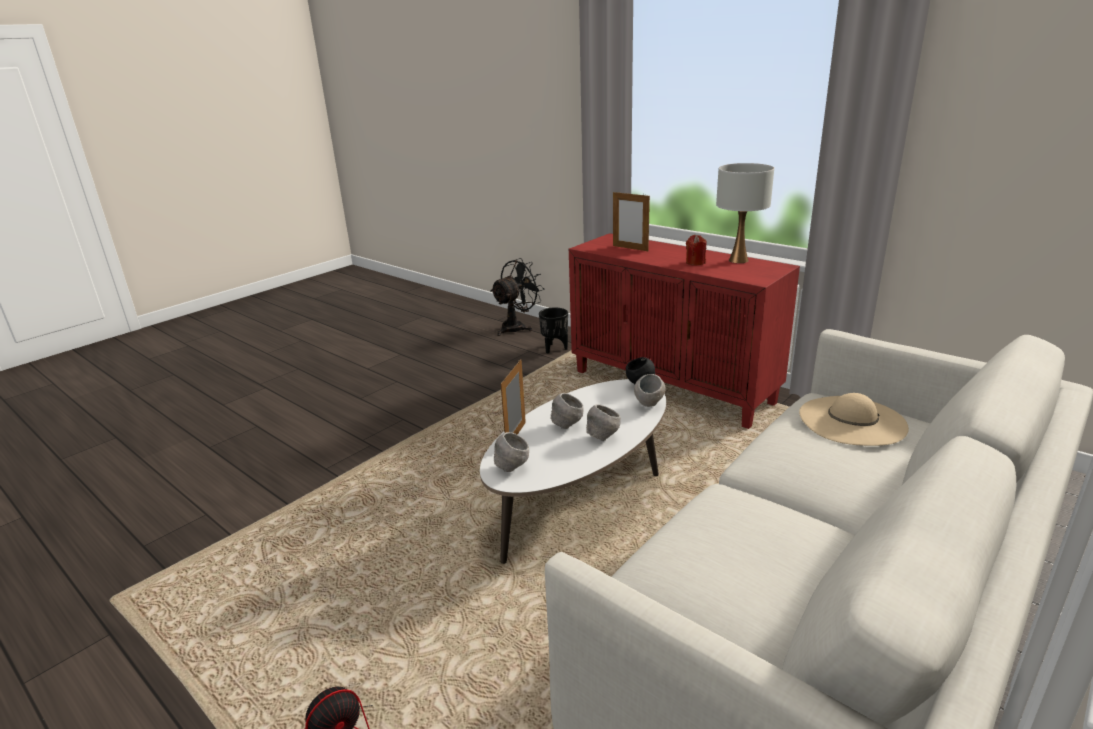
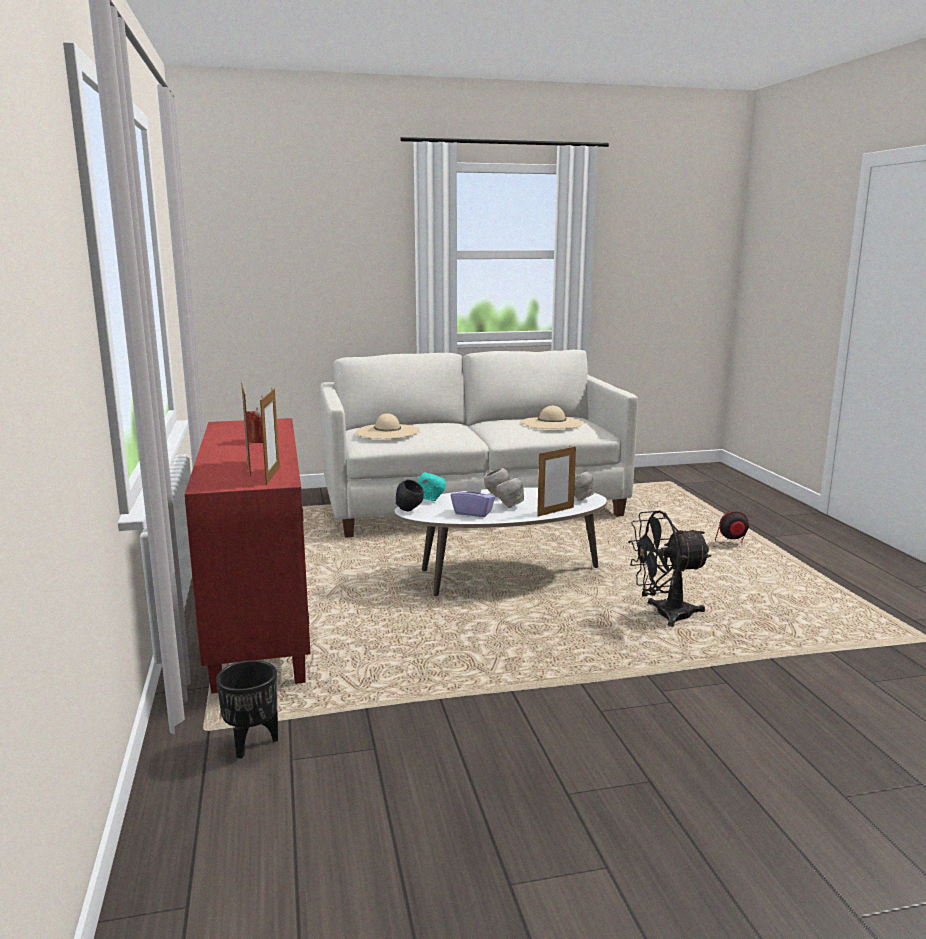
camera: 145 degrees left, 10 degrees down
black fan [490,258,544,336] -> black fan moved to [628,511,712,627]
grey bowl [634,374,665,407] -> turquoise bowl [418,473,446,501]
white table lamp [716,163,774,263] -> none
none -> picture frame [260,387,280,485]
none -> purple tissue box [451,481,495,517]
none -> beige hat [521,406,583,429]

